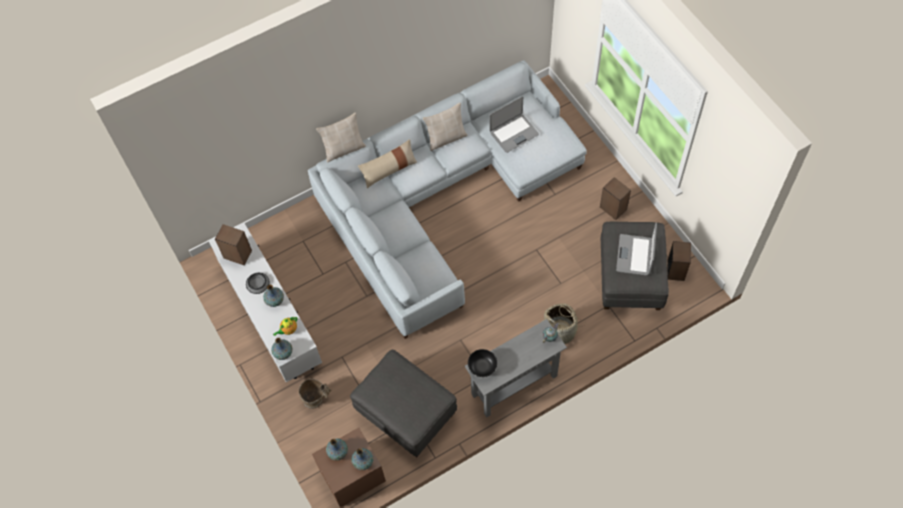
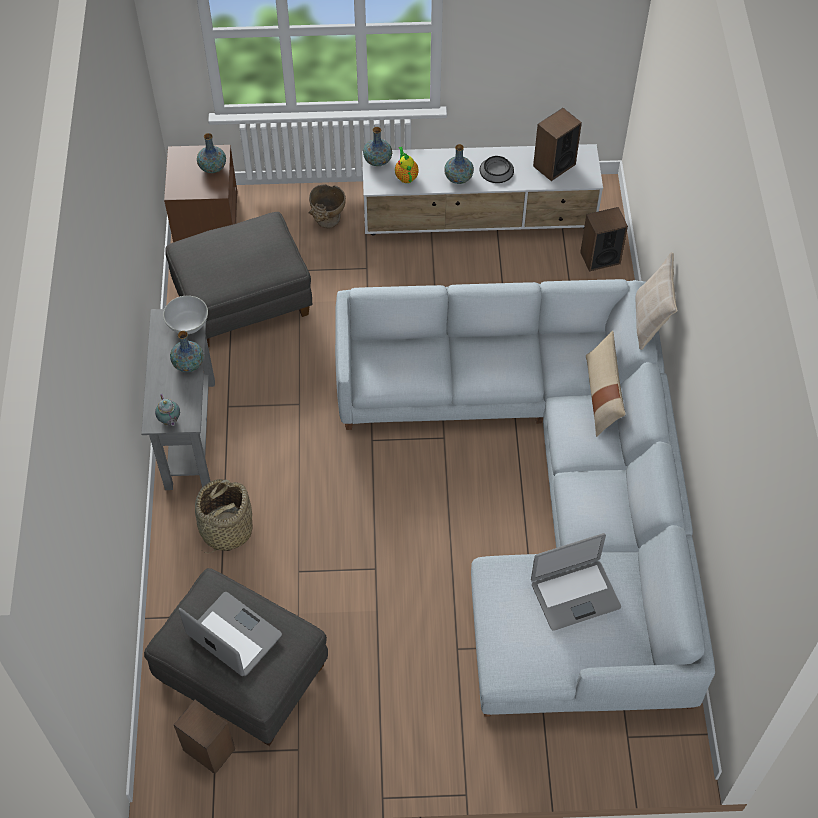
camera: 115 degrees right, 5 degrees down
vase [351,448,373,470] -> vase moved to [170,331,204,372]
beige pillow [423,103,468,151] -> none
black bowl [468,349,497,377] -> white bowl [163,296,208,334]
laptop [489,96,539,153] -> laptop turned 105 degrees counterclockwise [531,533,621,631]
speaker [600,177,631,220] -> speaker moved to [580,207,628,272]

